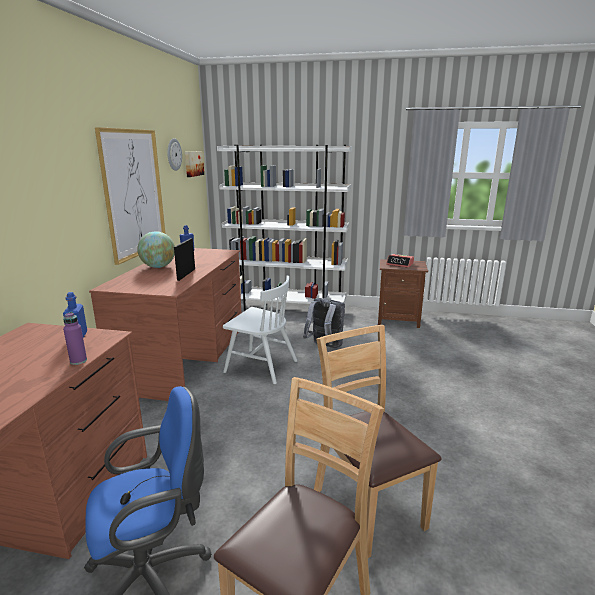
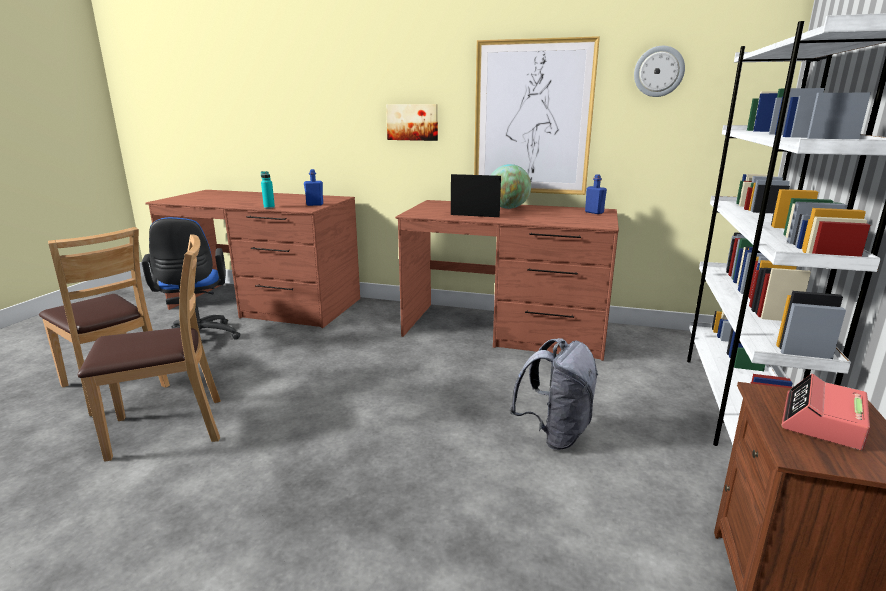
camera: 95 degrees right, 0 degrees up
purple bottle [63,312,87,365] -> turquoise bottle [261,171,275,209]
picture [185,151,204,177] -> picture moved to [386,104,438,141]
white chair [223,276,297,384] -> none

